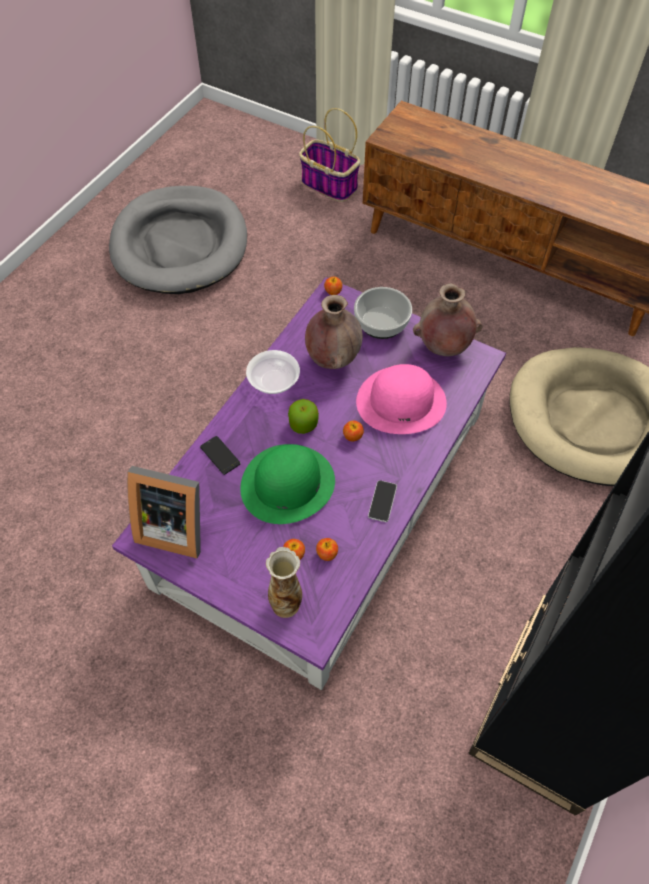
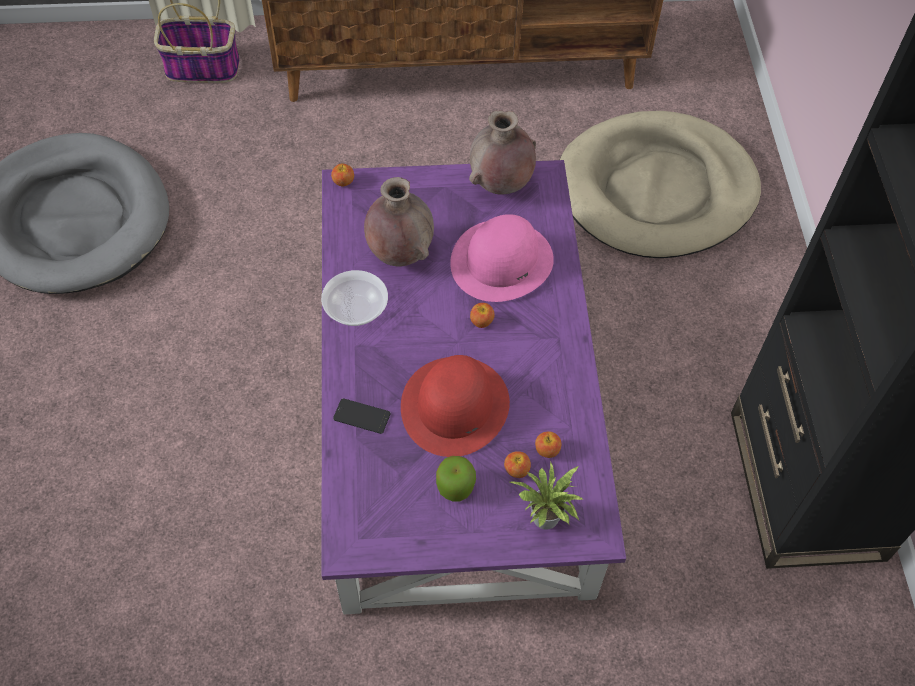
camera: 35 degrees left, 0 degrees up
picture frame [127,466,201,558] -> none
green hat [240,444,335,524] -> red hat [401,355,510,457]
vase [266,547,302,618] -> potted plant [509,462,584,530]
apple [288,399,319,434] -> apple moved to [436,456,476,501]
bowl [354,287,412,339] -> none
phone [368,480,397,522] -> none

